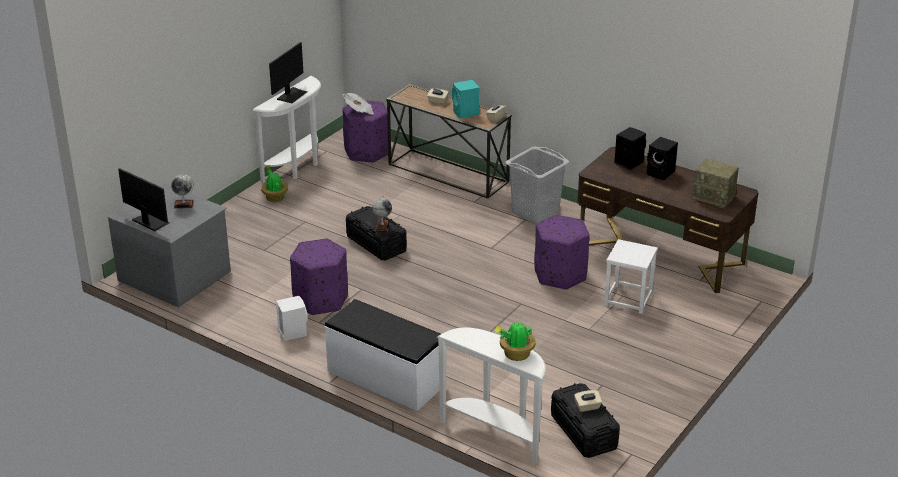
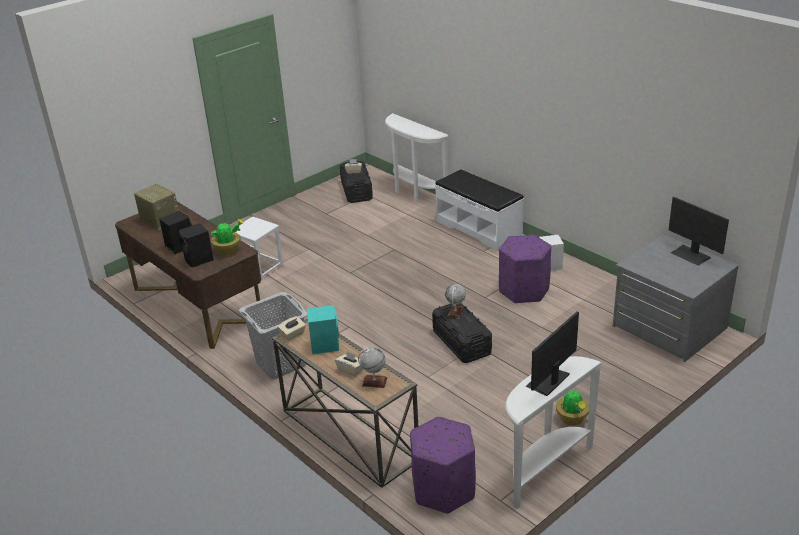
camera: 165 degrees left, 0 degrees up
globe [171,175,194,208] -> globe moved to [358,348,387,388]
newspaper [343,93,374,115] -> none
potted plant [495,320,536,361] -> potted plant moved to [211,219,244,255]
purple ottoman [534,215,590,290] -> none

